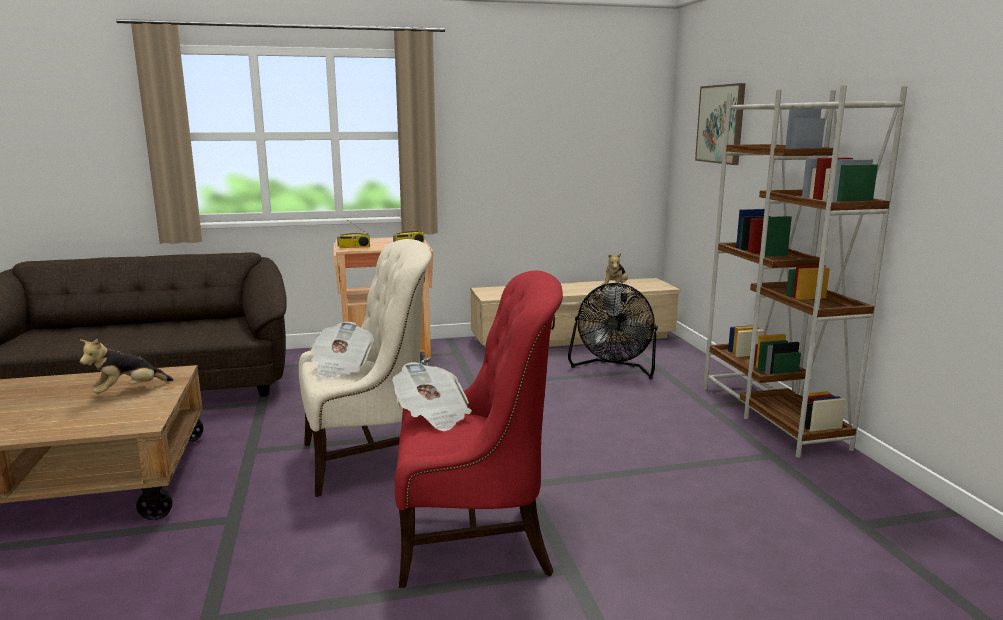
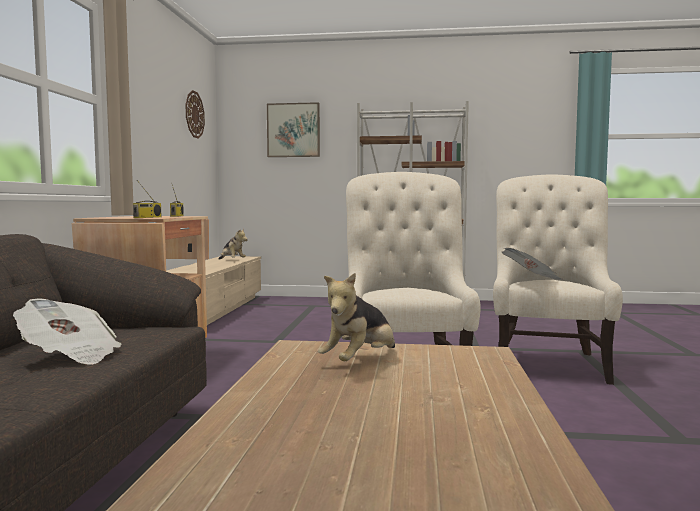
camera: 70 degrees left, 10 degrees down
plush toy [80,339,173,394] -> plush toy turned 60 degrees clockwise [318,273,395,361]
newspaper [310,322,374,378] -> newspaper moved to [13,299,122,365]
red armchair [395,271,563,588] -> beige armchair [493,175,623,385]
black fan [568,283,658,379] -> none
none -> wall clock [185,90,205,139]

